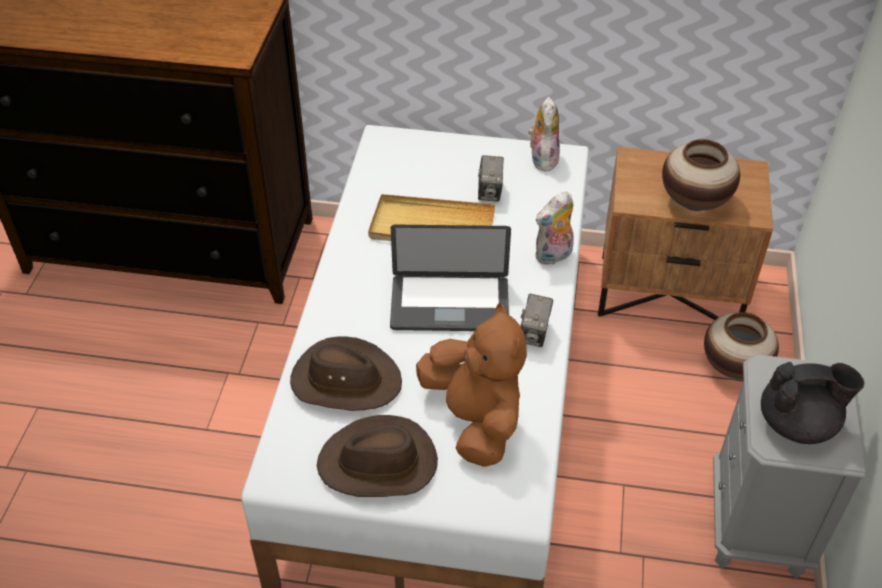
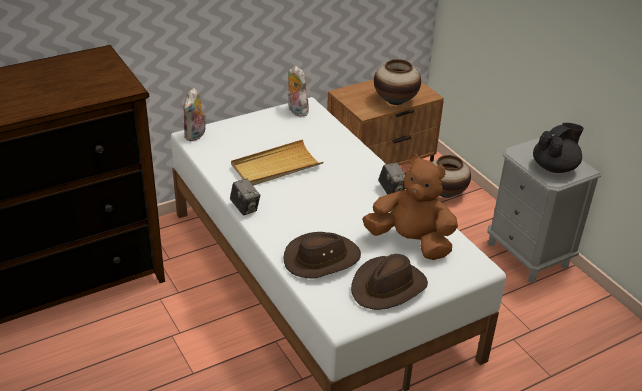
camera: 40 degrees left, 10 degrees down
laptop [390,224,511,331] -> none
camera [478,155,504,202] -> camera moved to [230,178,260,216]
plush toy [535,191,574,265] -> plush toy moved to [183,88,206,141]

